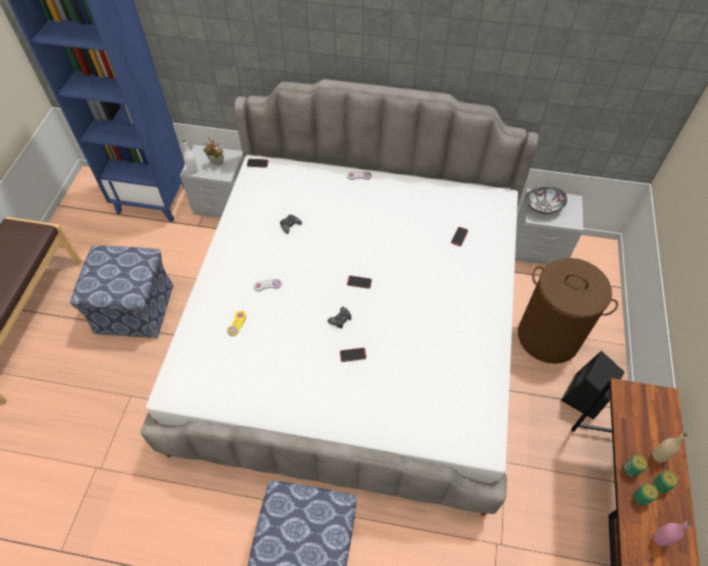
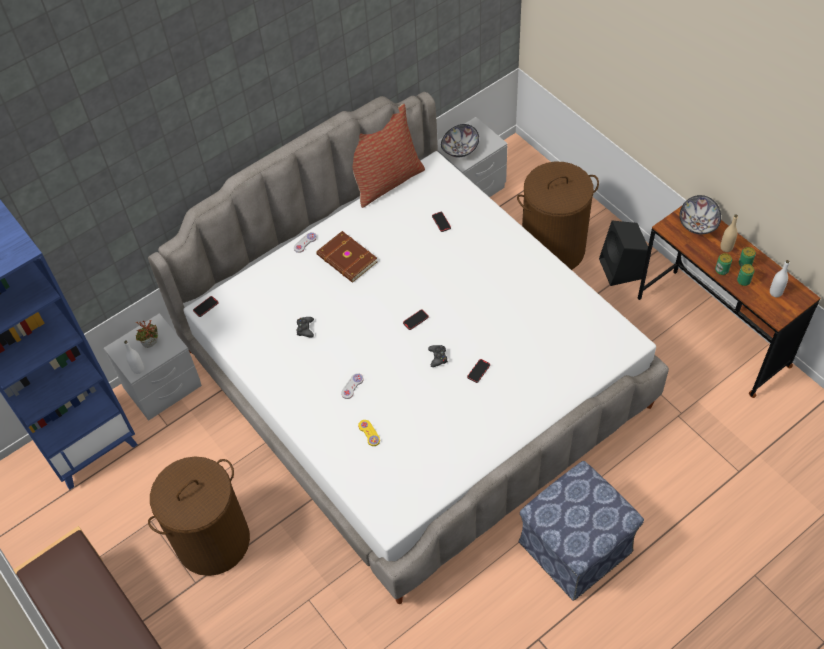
camera: 45 degrees left, 0 degrees up
ottoman [70,246,173,338] -> brown laundry basket [148,456,250,576]
pink bottle [653,521,692,547] -> white bottle [770,260,790,297]
none -> brown book [316,231,377,283]
none -> pillow [352,104,425,208]
none -> bowl [679,195,721,234]

